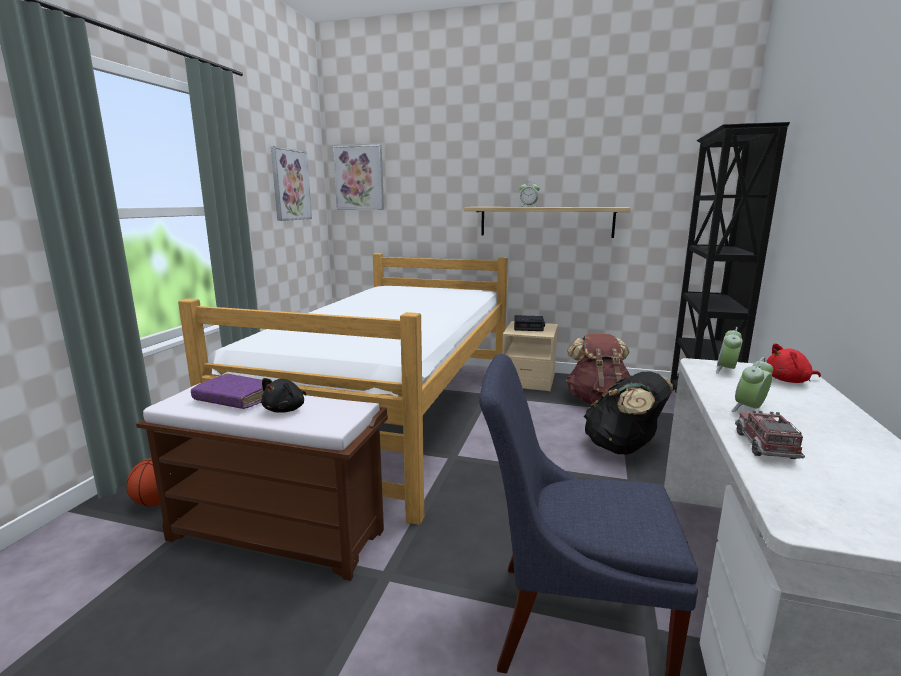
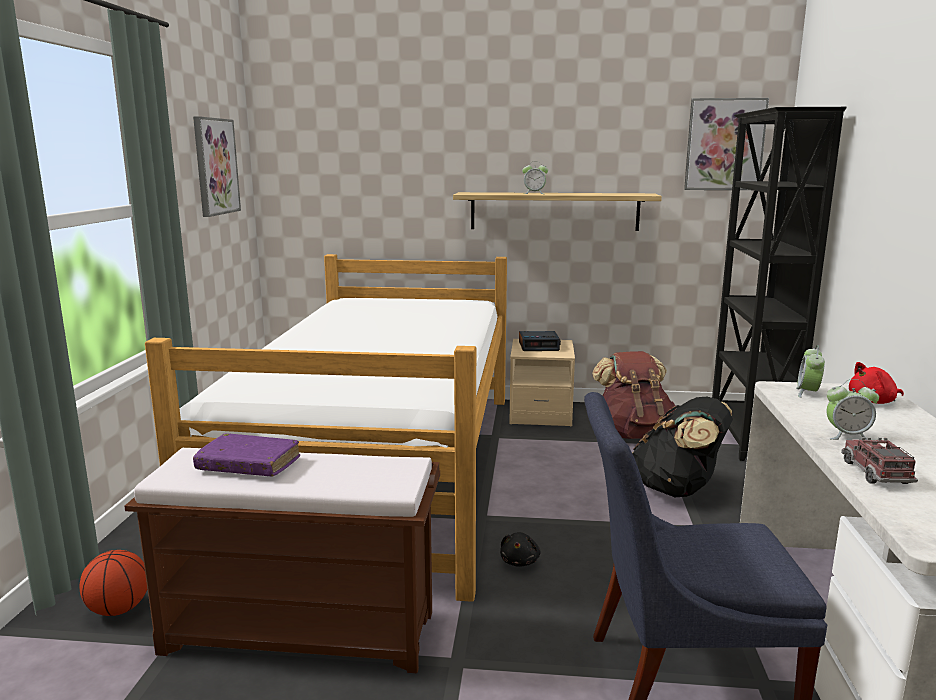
camera: 10 degrees left, 0 degrees up
black plush toy [261,378,306,413] -> black plush toy moved to [500,532,541,567]
picture [333,144,384,210] -> picture moved to [684,98,769,190]
alarm clock [732,357,773,412] -> alarm clock turned 120 degrees counterclockwise [826,379,879,440]

